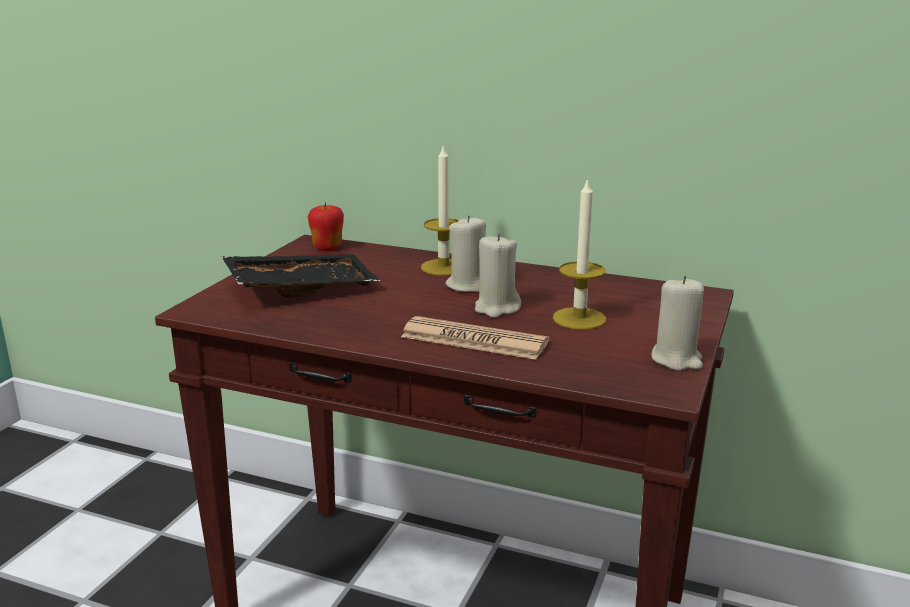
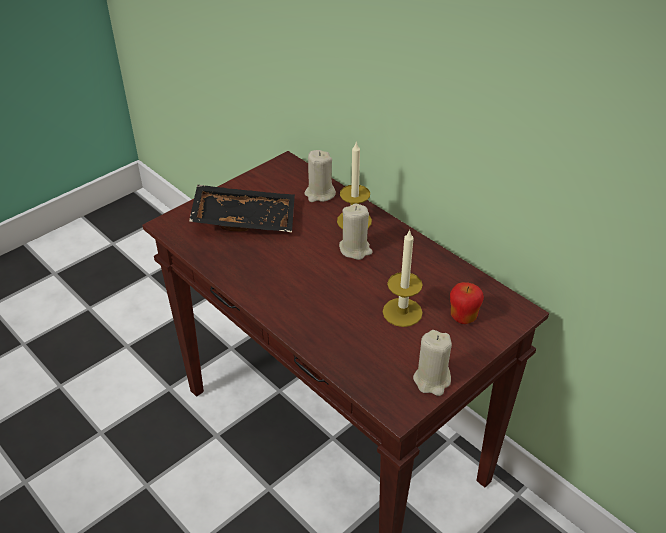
camera: 25 degrees right, 20 degrees up
apple [308,202,344,251] -> apple moved to [450,282,484,324]
newspaper [401,316,549,360] -> none
beige candle [475,234,521,318] -> beige candle moved to [305,150,336,202]

